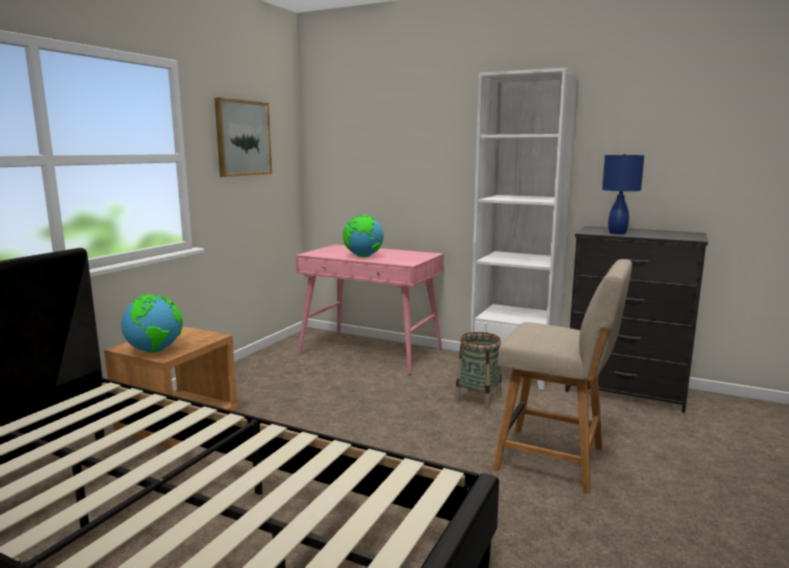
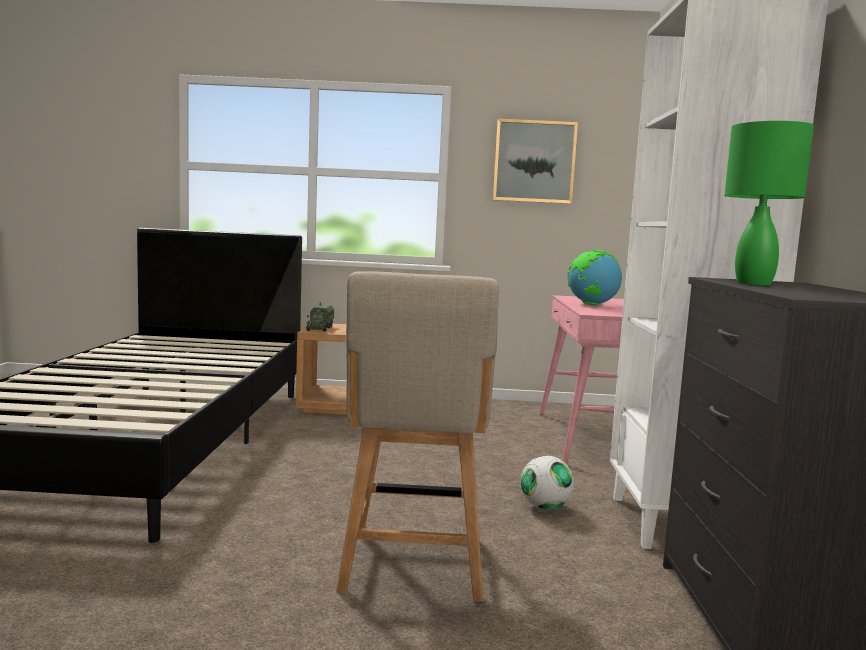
camera: 65 degrees right, 5 degrees down
globe [121,295,183,353] -> toy truck [306,302,334,332]
basket [455,332,502,409] -> football [521,456,574,510]
blue table lamp [602,154,644,234] -> green table lamp [724,121,814,285]

